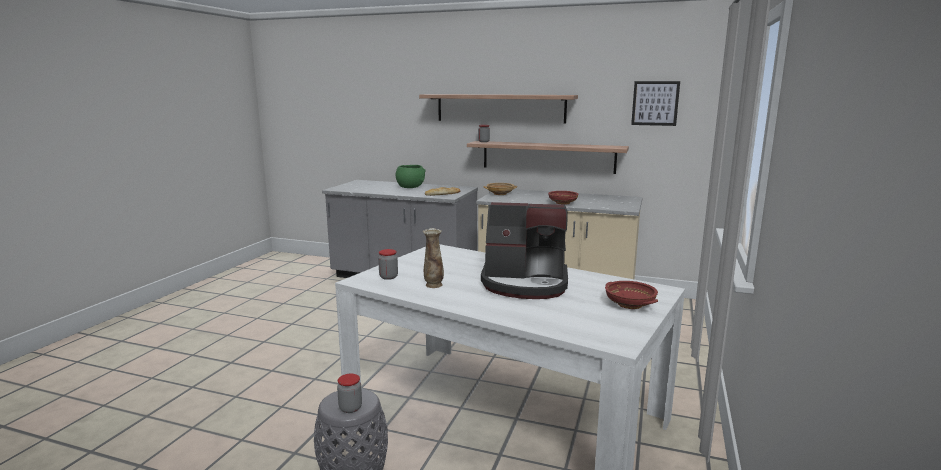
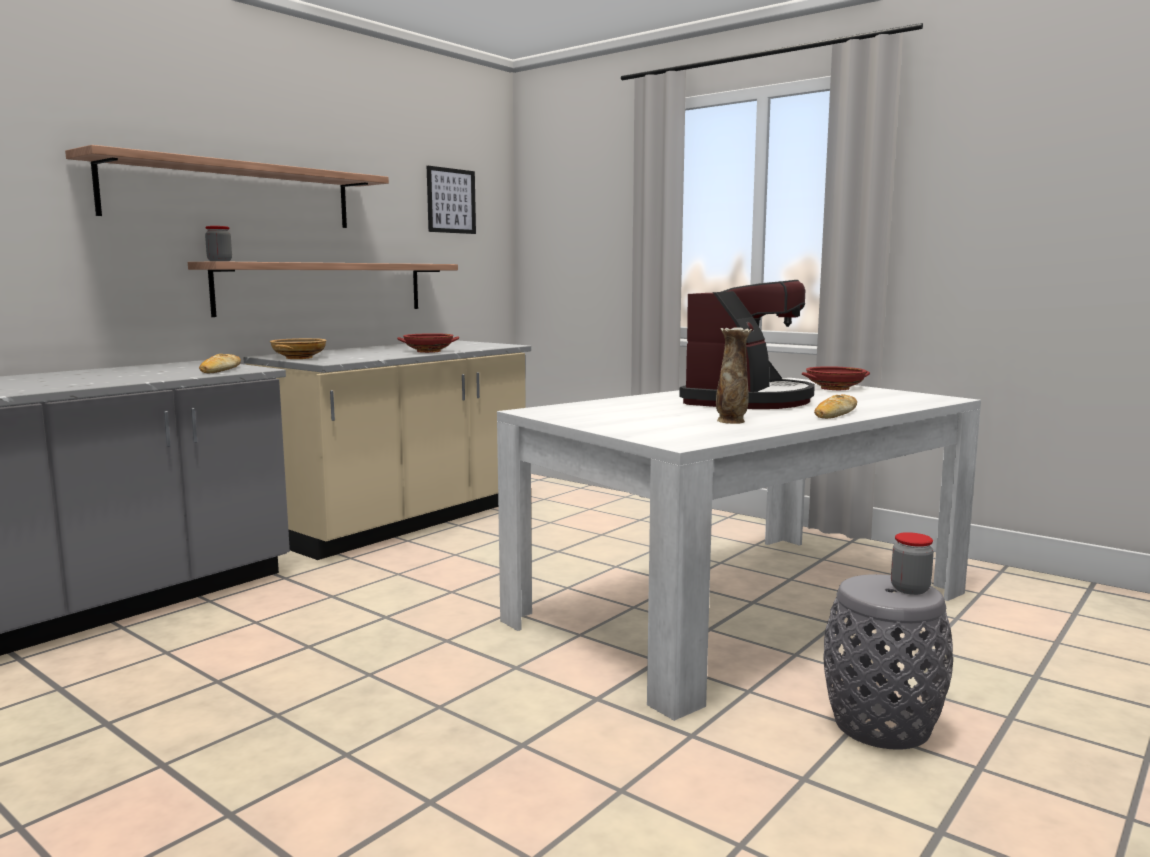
camera: 70 degrees left, 5 degrees down
jar [378,249,398,280] -> none
green bowl [396,165,426,188] -> none
none -> bread [814,394,857,419]

